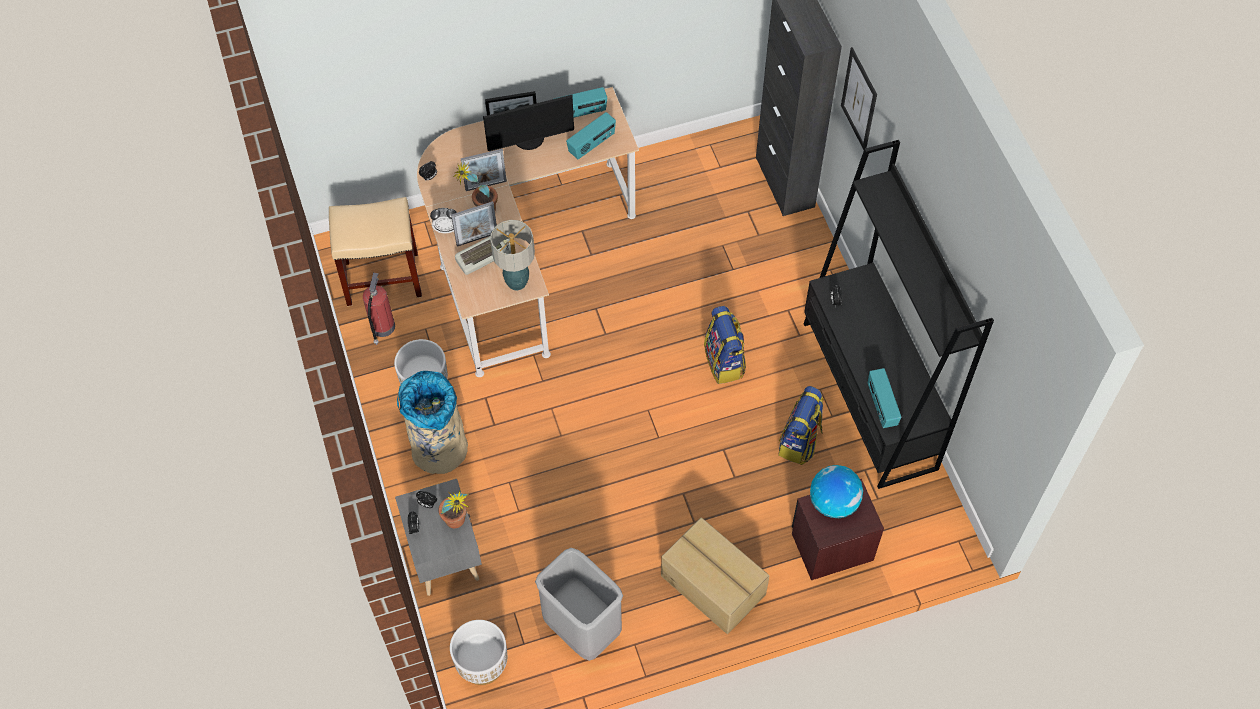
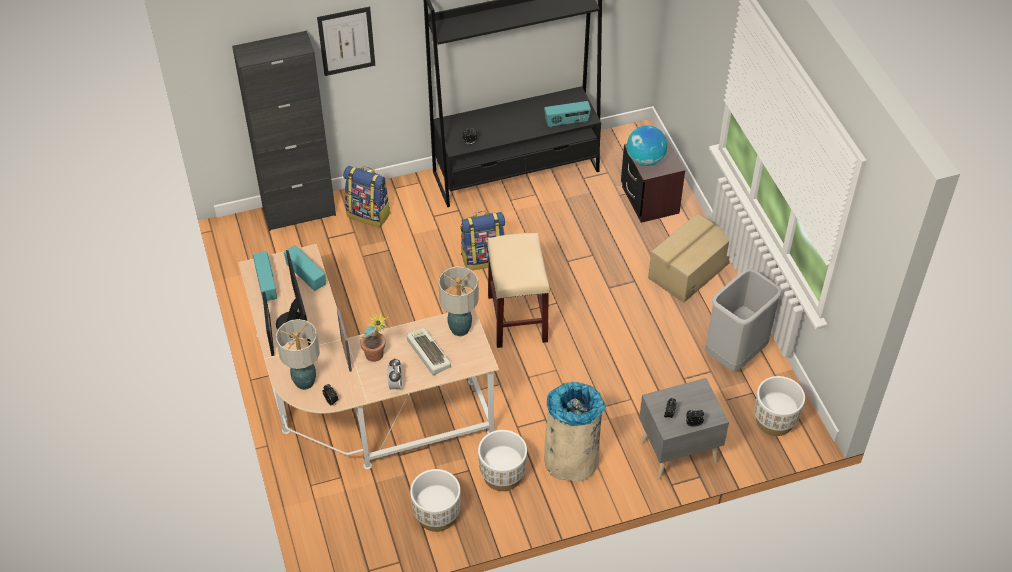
camera: 90 degrees left, 10 degrees down
beige stool [329,197,422,306] -> beige stool moved to [487,233,550,348]
fire extinguisher [363,272,395,345] -> white planter [410,469,461,532]
potted plant [439,491,468,528] -> none
picture frame [451,201,497,246] -> none
backpack [778,386,824,465] -> backpack moved to [343,166,390,227]
none -> table lamp [276,319,320,390]

